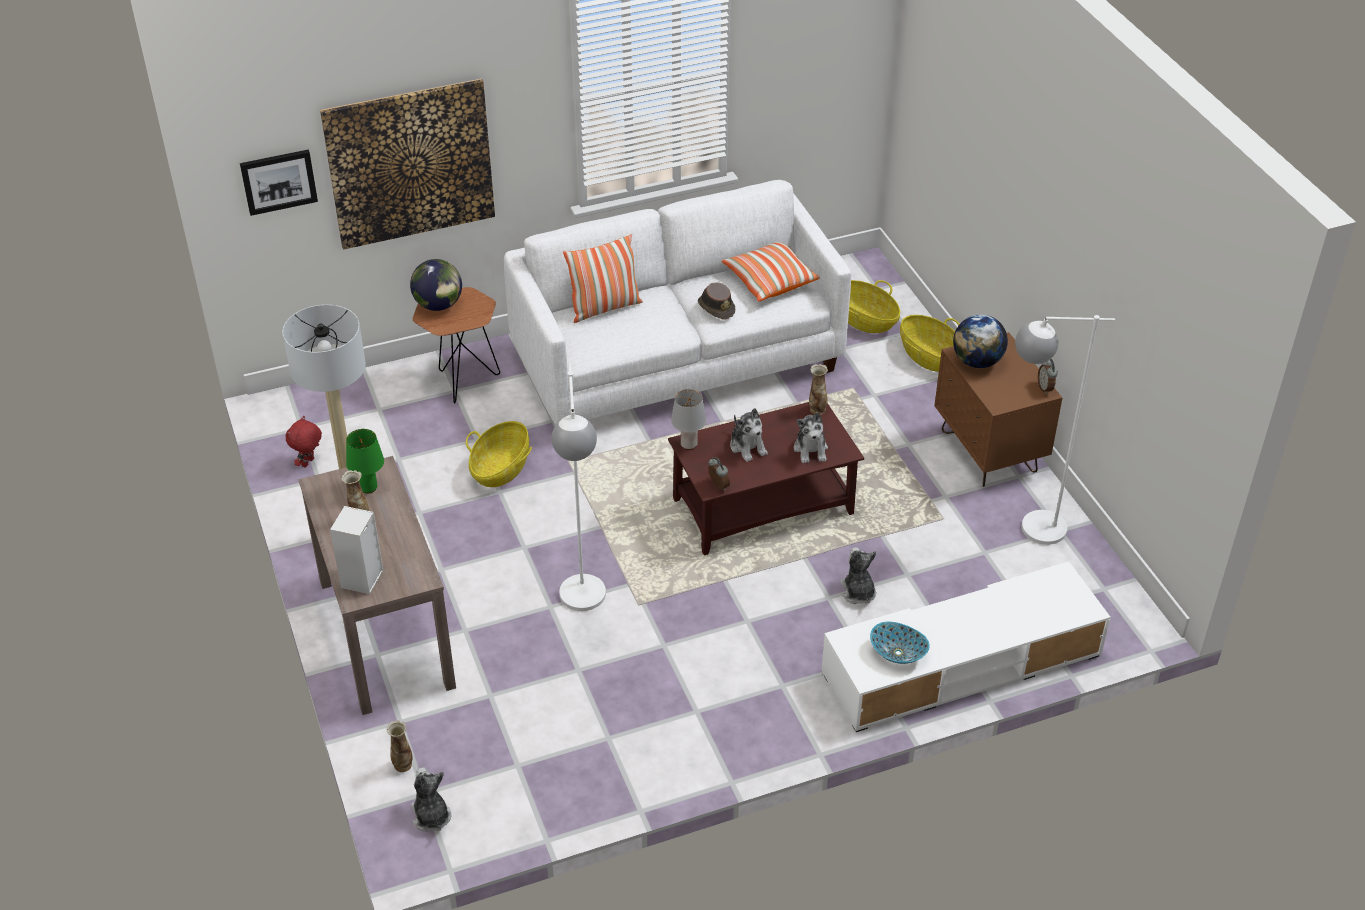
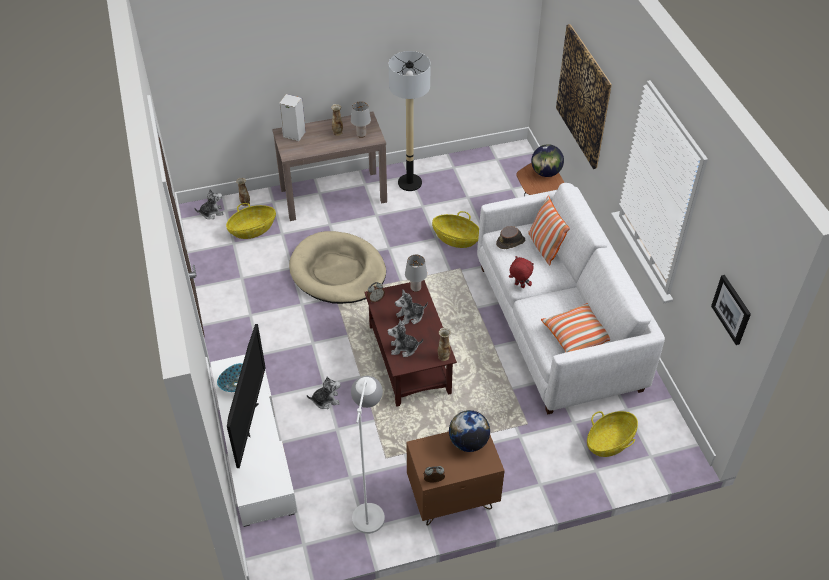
camera: 95 degrees right, 5 degrees up
picture [240,150,318,216] -> picture moved to [711,275,751,345]
red plush toy [286,416,322,468] -> red plush toy moved to [509,256,534,288]
green table lamp [346,429,384,494] -> grey table lamp [351,101,371,138]
white floor lamp [551,362,606,611] -> beige dog bed [289,231,386,304]
brown hat [698,282,735,320] -> brown hat moved to [496,226,525,249]
basket [900,315,959,372] -> basket moved to [226,203,276,239]
none -> television [227,324,266,468]

